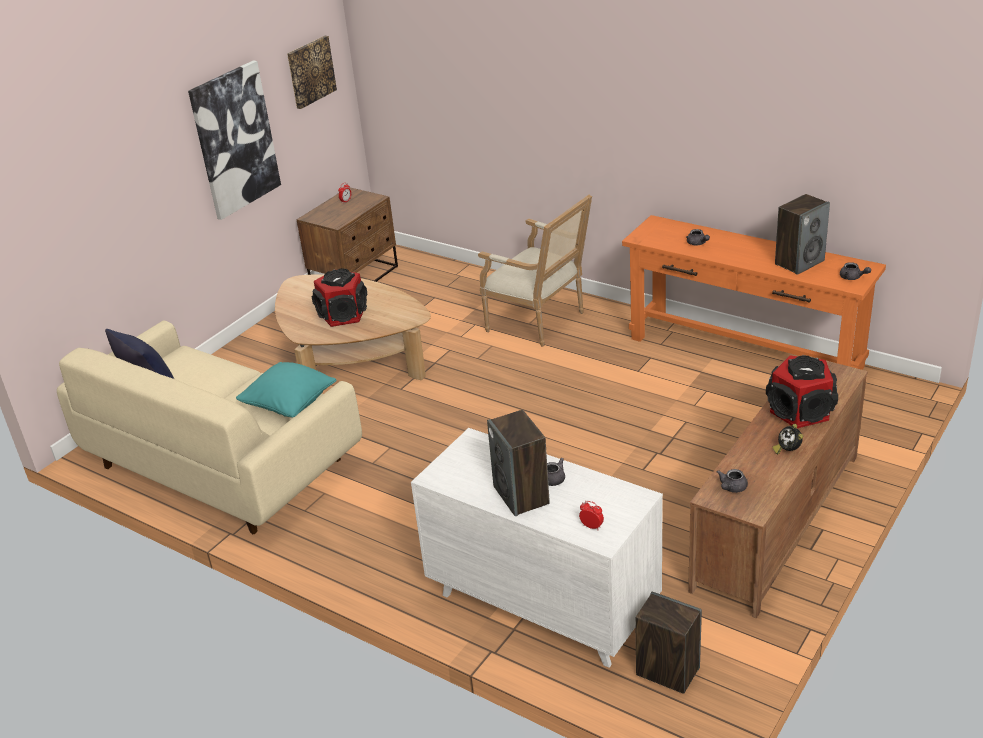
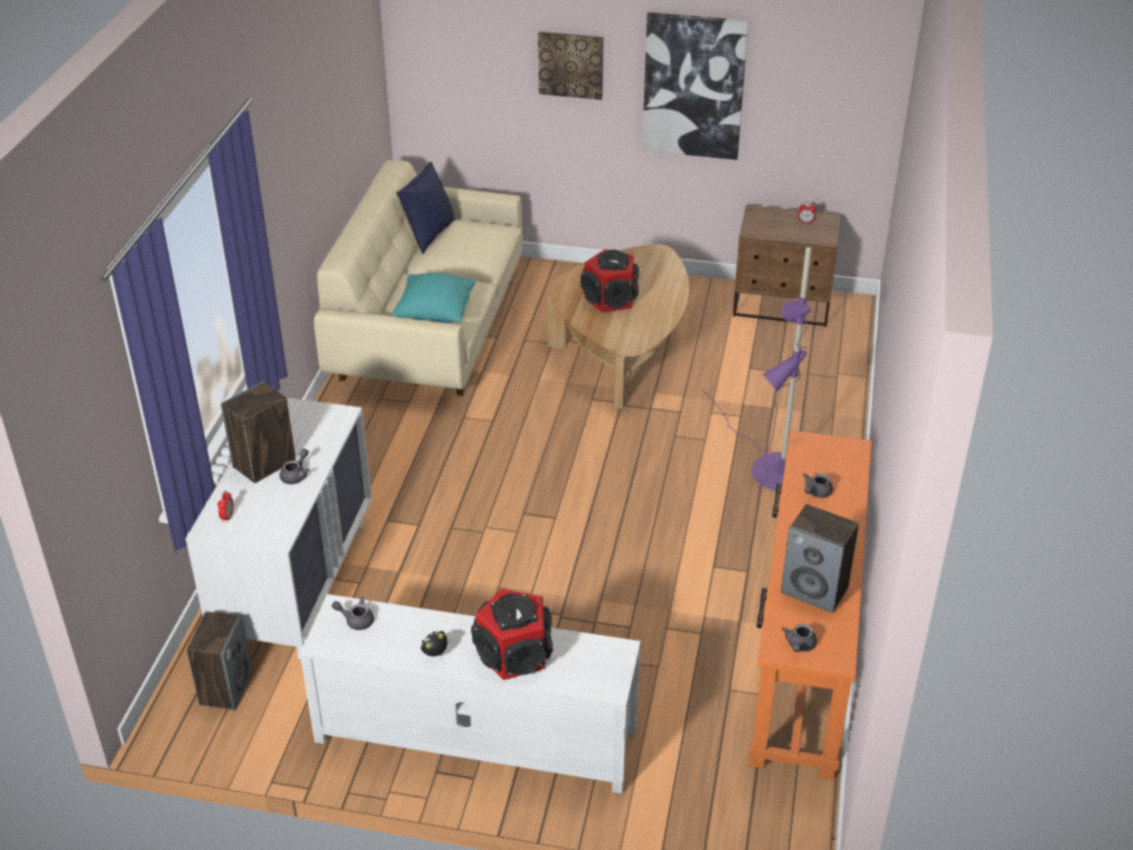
camera: 65 degrees right, 5 degrees up
picture [287,36,337,109] -> picture moved to [538,31,604,100]
armchair [478,195,592,347] -> purple floor lamp [702,247,812,491]
brown tv stand [688,354,868,619] -> white tv stand [300,594,641,794]

